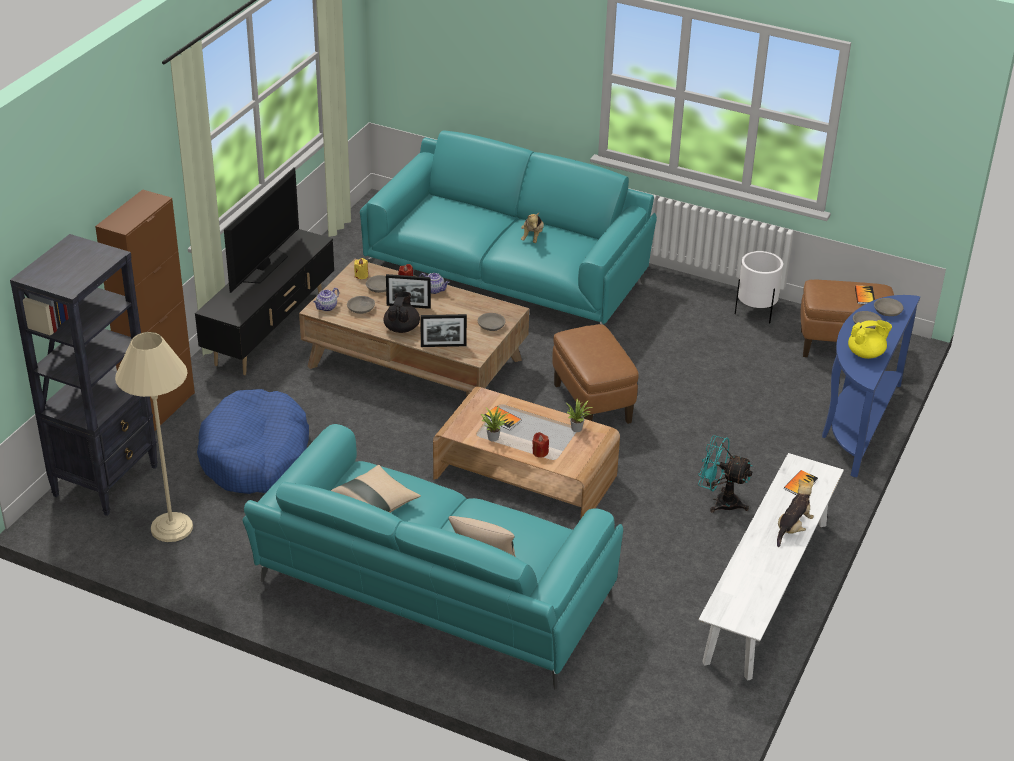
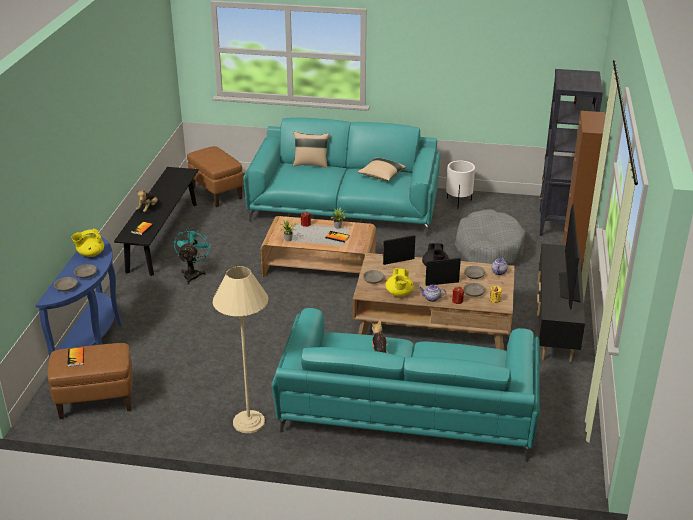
camera: 165 degrees right, 5 degrees down
beige floor lamp [115,332,193,542] -> beige floor lamp moved to [213,266,268,433]
blue dog bed [197,389,309,494] -> grey dog bed [455,209,526,265]
brown ottoman [552,324,639,424] -> brown ottoman moved to [187,146,243,207]
turquoise fan [698,435,753,513] -> turquoise fan turned 90 degrees counterclockwise [174,228,211,284]
white bench [699,453,844,681] -> black bench [114,167,199,276]
white planter [735,251,783,324] -> white planter moved to [446,161,475,206]
none -> yellow teapot [385,268,414,297]

